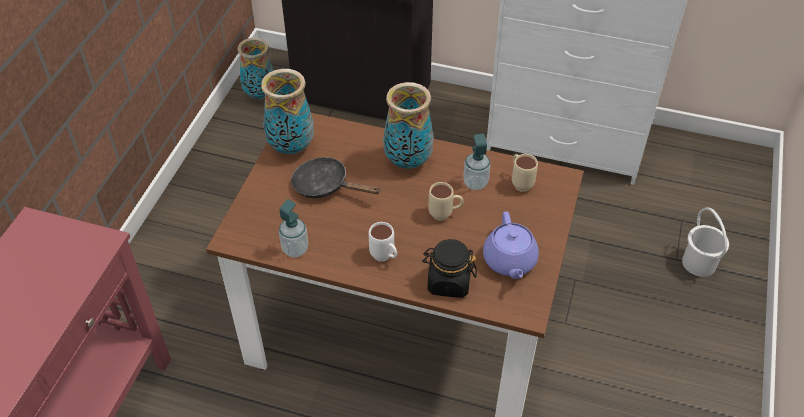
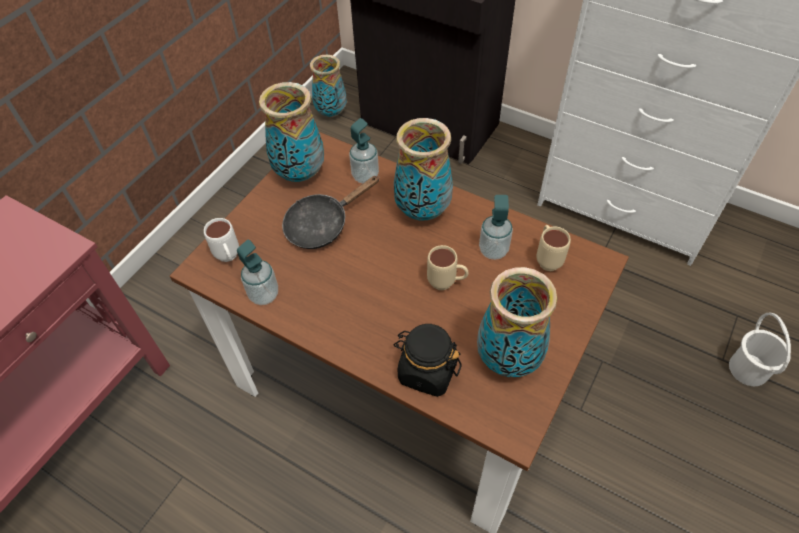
camera: 15 degrees right, 5 degrees up
black frying pan [291,157,381,198] -> black frying pan turned 75 degrees counterclockwise [282,176,380,249]
white mug [369,222,397,261] -> white mug moved to [204,218,239,262]
purple teapot [483,211,539,279] -> vase [477,267,557,377]
none -> soap dispenser [349,118,379,183]

